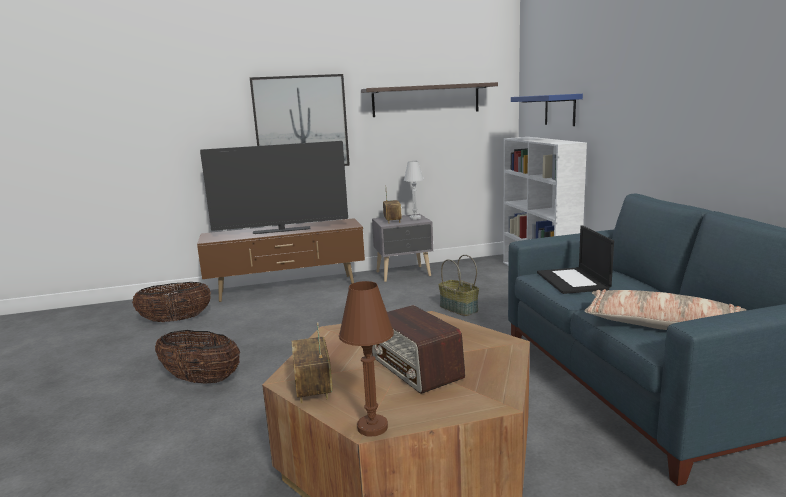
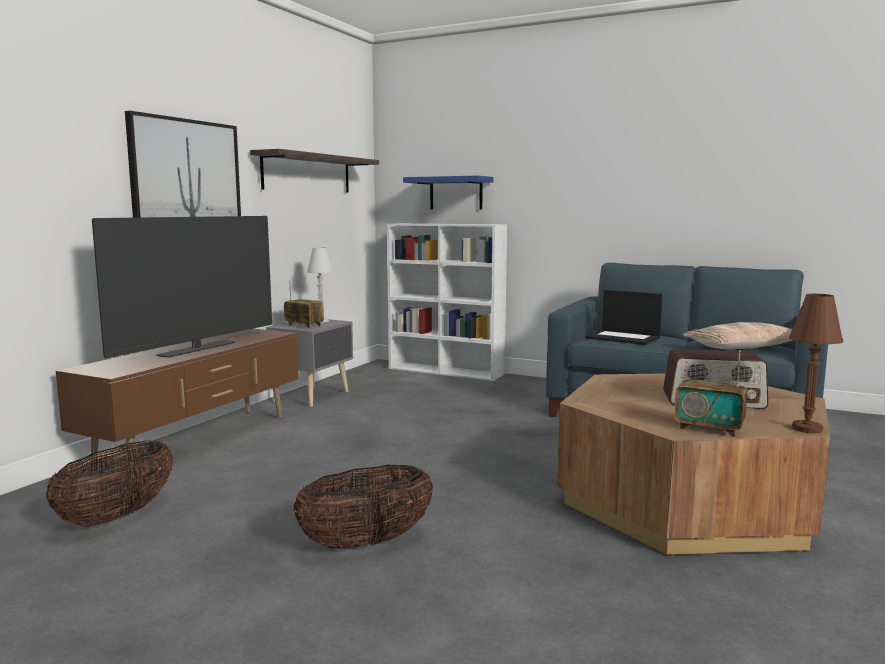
camera: 50 degrees left, 5 degrees down
basket [438,255,479,316] -> none

